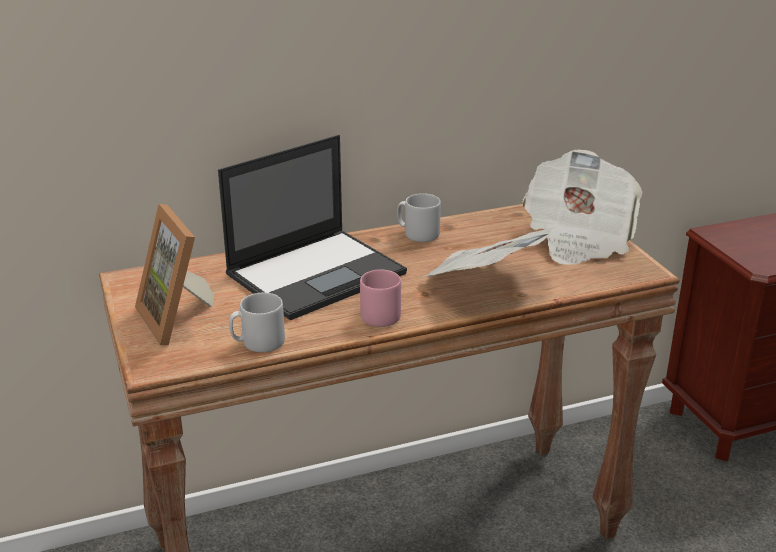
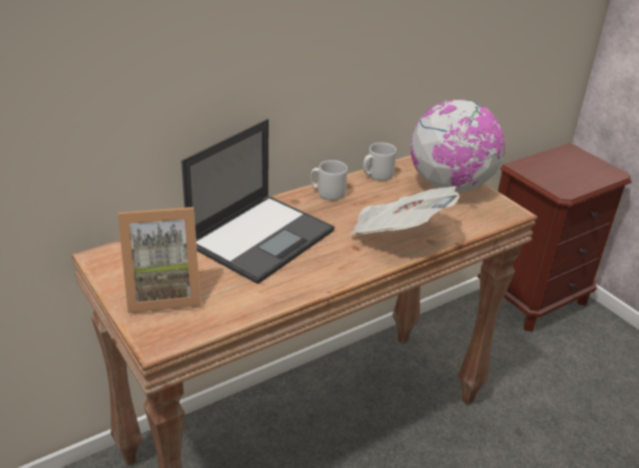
camera: 15 degrees left, 5 degrees up
picture frame [135,204,214,345] -> picture frame turned 60 degrees counterclockwise [118,207,201,313]
grey mug [229,293,285,352] -> grey mug moved to [363,142,397,181]
pink mug [360,270,401,327] -> none
newspaper [523,150,643,265] -> globe [410,99,505,192]

